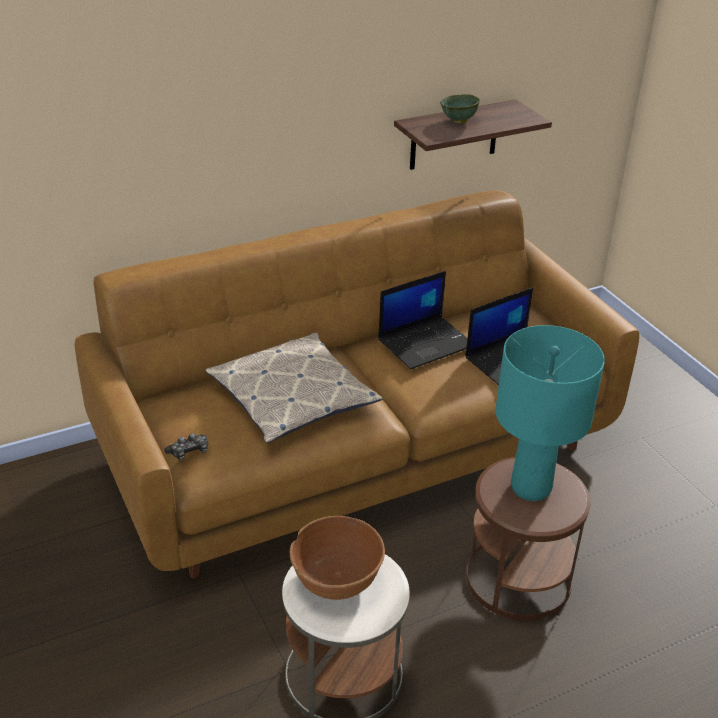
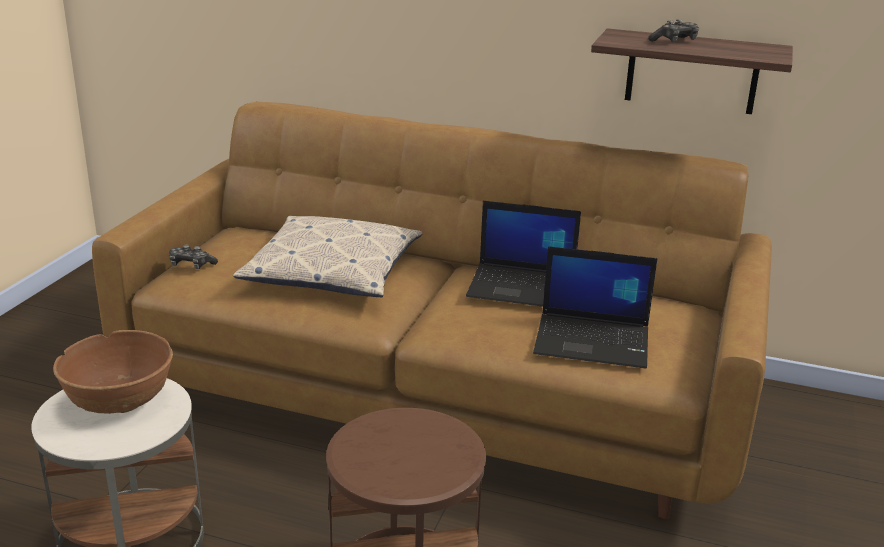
camera: 45 degrees right, 10 degrees down
green bowl [440,94,480,123] -> game controller [648,19,699,42]
turquoise table lamp [496,325,605,501] -> none

